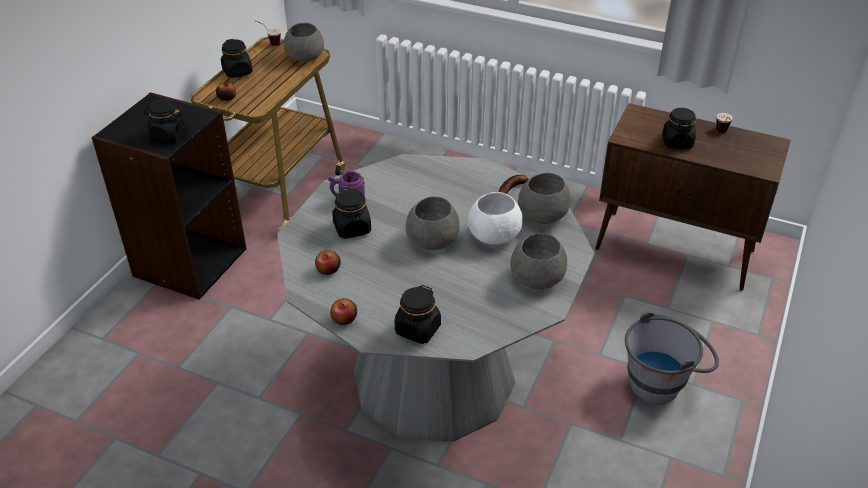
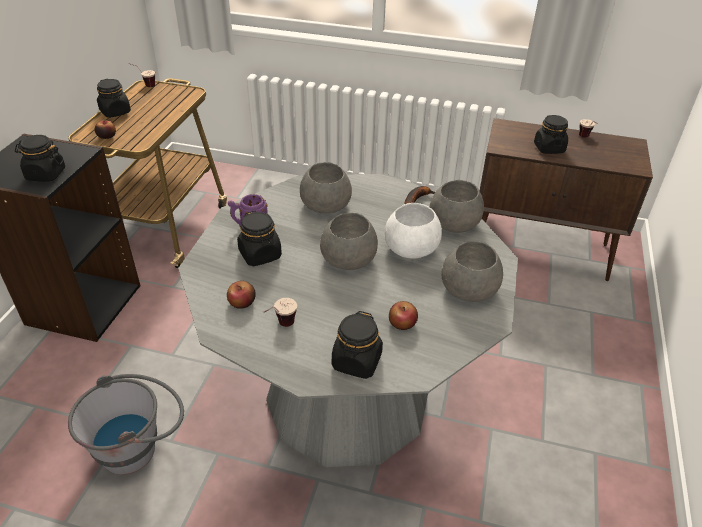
camera: 10 degrees left, 0 degrees up
grey bowl [284,23,324,62] -> grey bowl moved to [300,162,352,213]
apple [330,298,357,325] -> apple moved to [389,301,418,330]
grey bucket [625,311,719,404] -> grey bucket moved to [68,374,184,475]
none -> cup [263,298,297,327]

